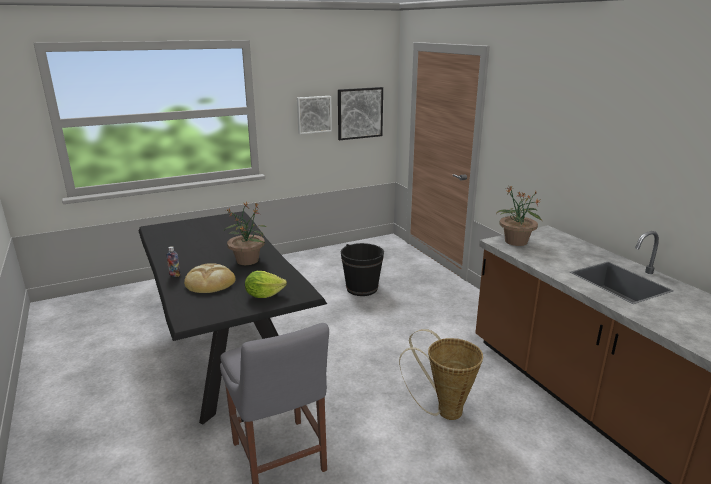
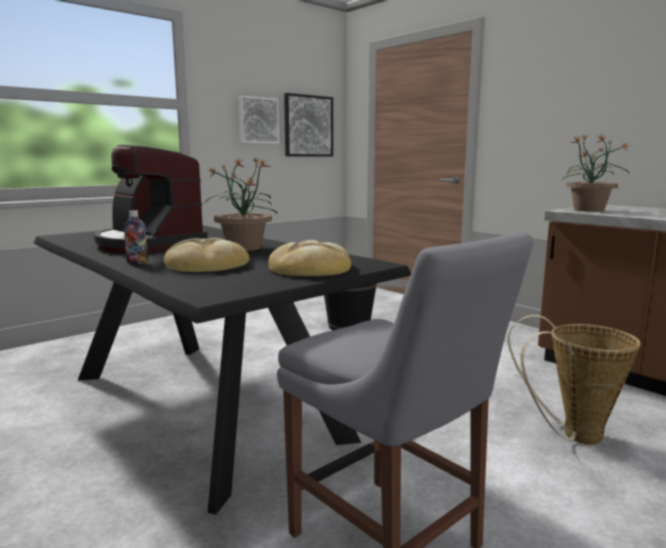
camera: 15 degrees left, 10 degrees down
lettuce [245,271,287,298] -> bread [269,240,351,276]
none -> coffee machine [94,145,207,253]

